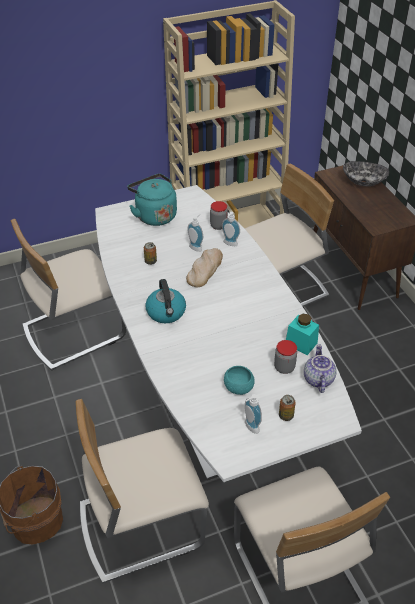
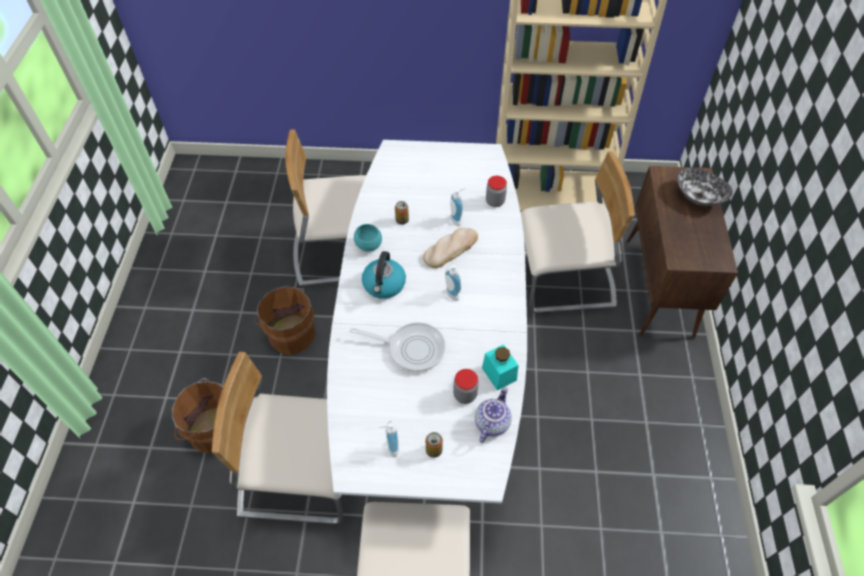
camera: 25 degrees right, 10 degrees up
turquoise kettle [127,174,177,226] -> none
soap dispenser [222,212,240,246] -> soap dispenser moved to [445,265,461,301]
turquoise bowl [224,366,255,395] -> turquoise bowl moved to [354,224,382,252]
none -> brown bucket [254,286,316,355]
none -> frying pan [349,322,446,372]

